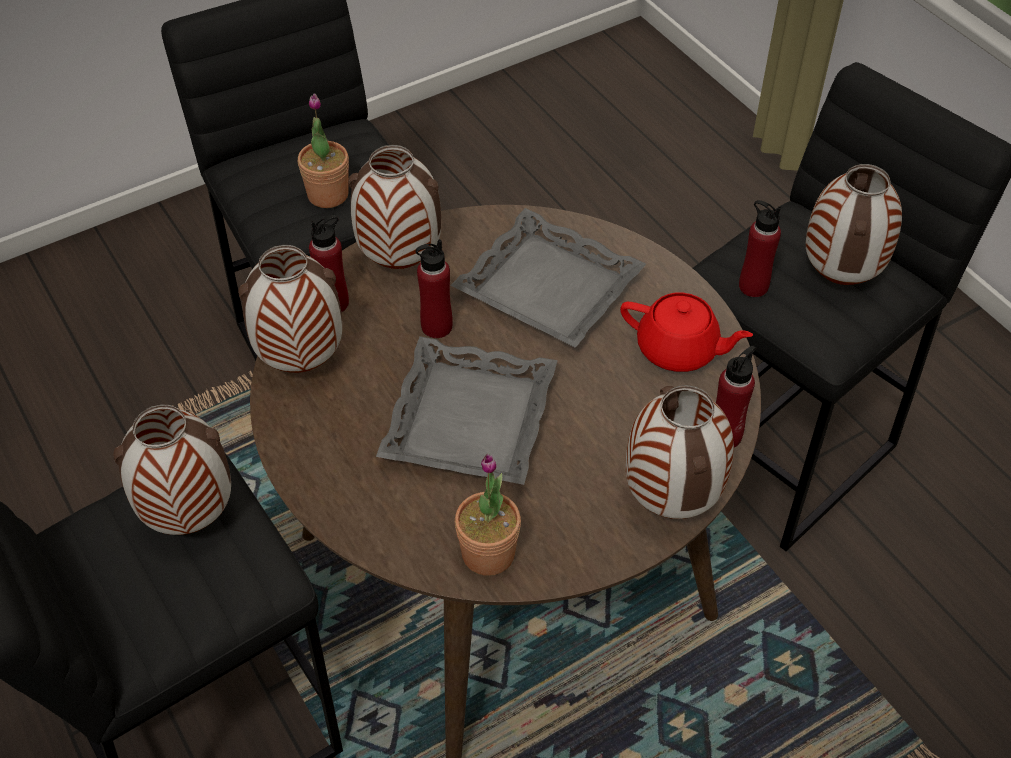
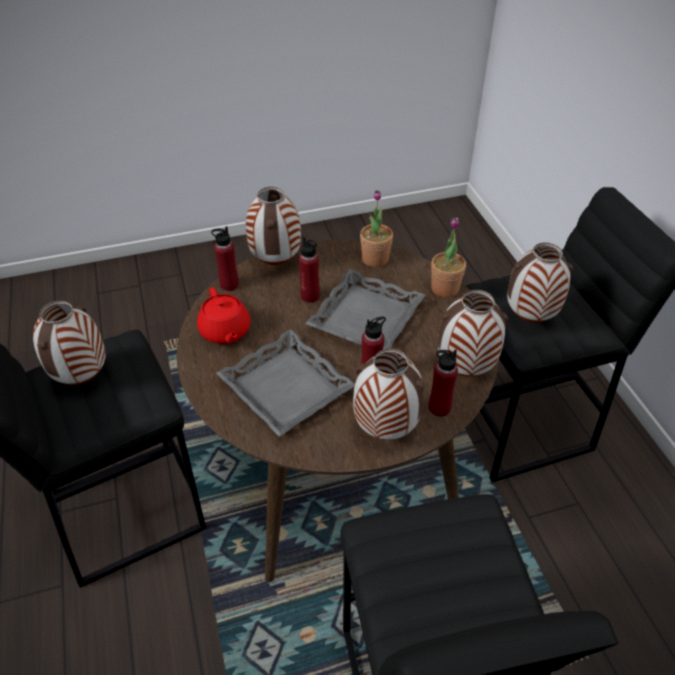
camera: 165 degrees left, 5 degrees down
potted plant [298,93,349,208] -> potted plant moved to [431,217,466,298]
red teapot [620,292,753,372] -> red teapot turned 150 degrees counterclockwise [197,287,250,344]
red bottle [739,200,781,297] -> red bottle moved to [299,237,320,303]

